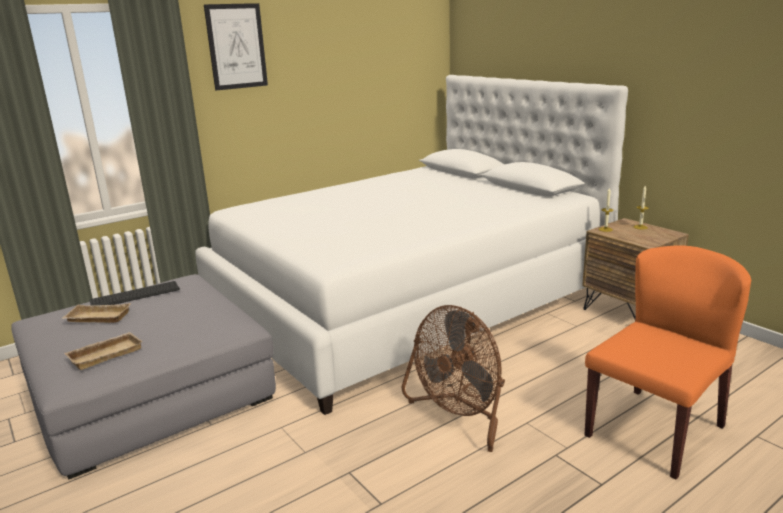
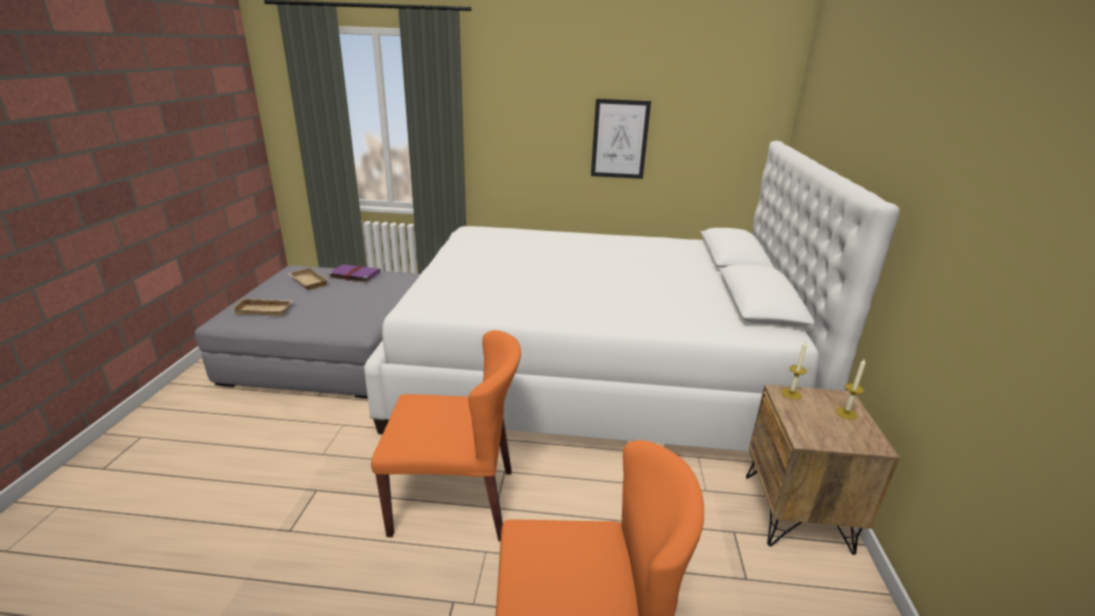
camera: 40 degrees right, 5 degrees up
keyboard [89,281,180,306] -> purple book [328,264,381,283]
picture [204,3,268,90] -> picture moved to [591,99,651,179]
brown fan [402,305,505,452] -> orange chair [371,330,521,541]

